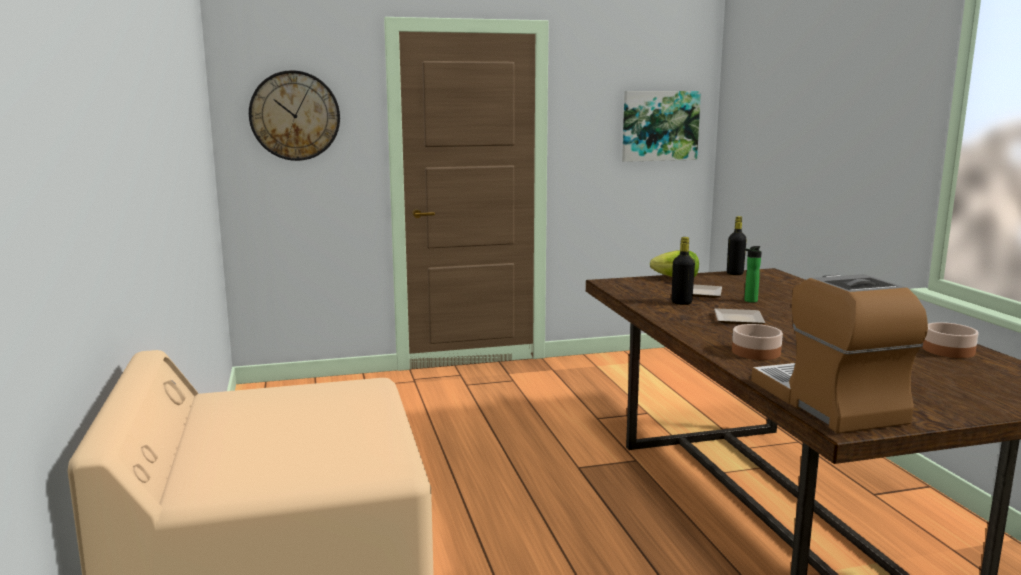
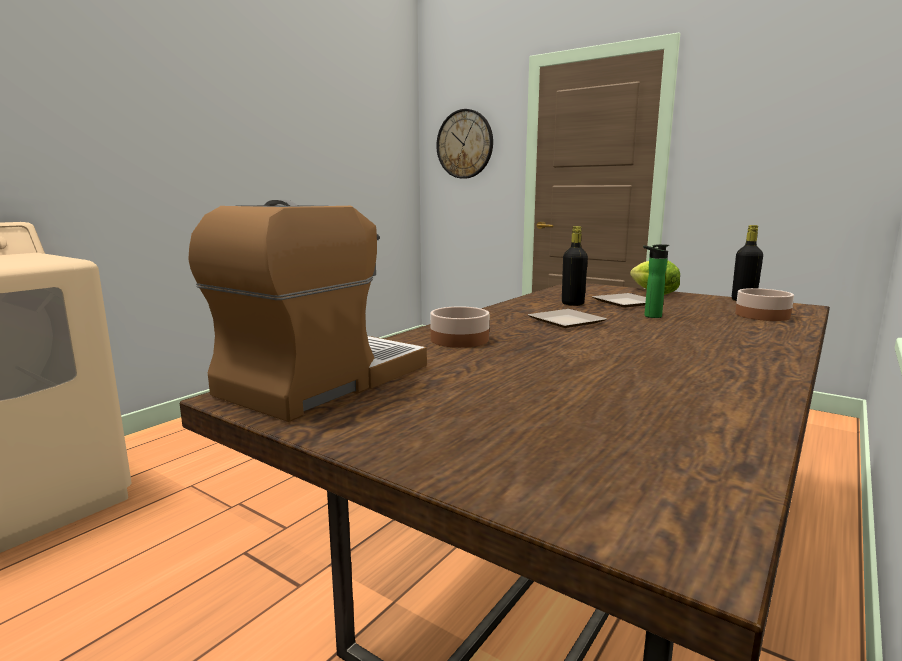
camera: 50 degrees right, 0 degrees up
picture [622,91,701,162] -> none
bowl [923,322,979,358] -> bowl moved to [735,288,794,321]

